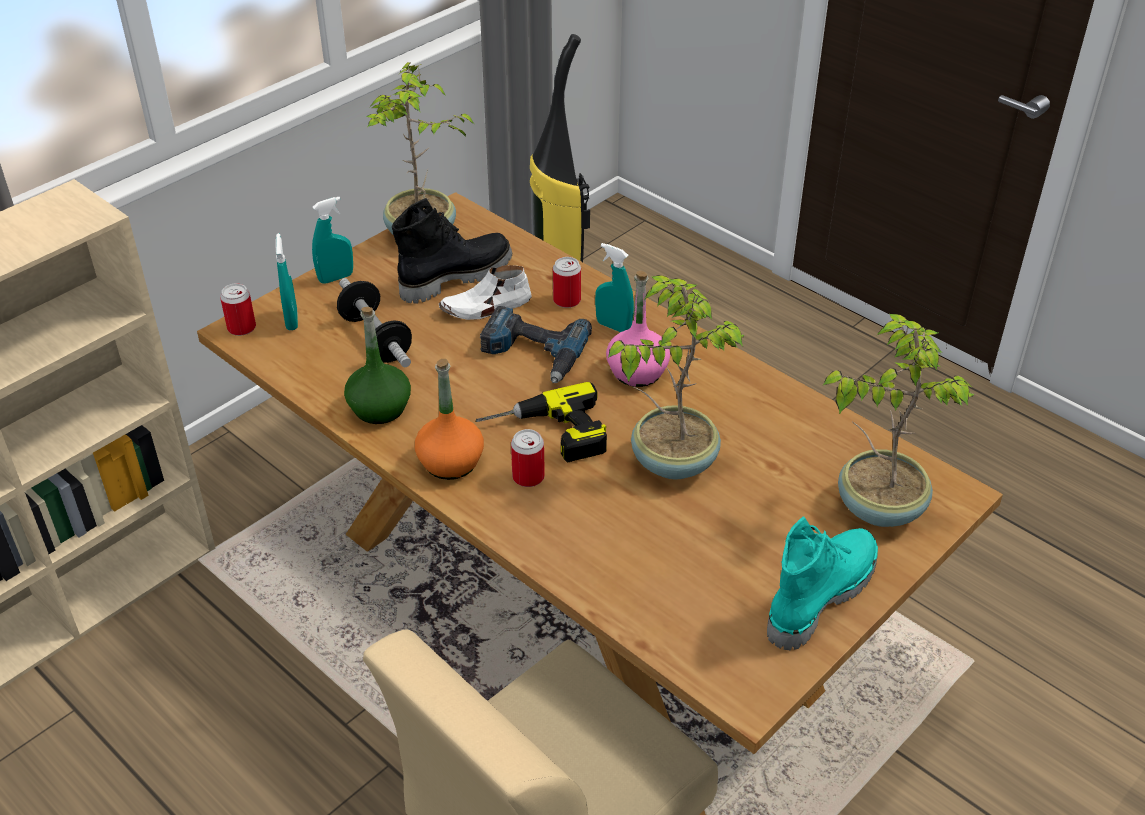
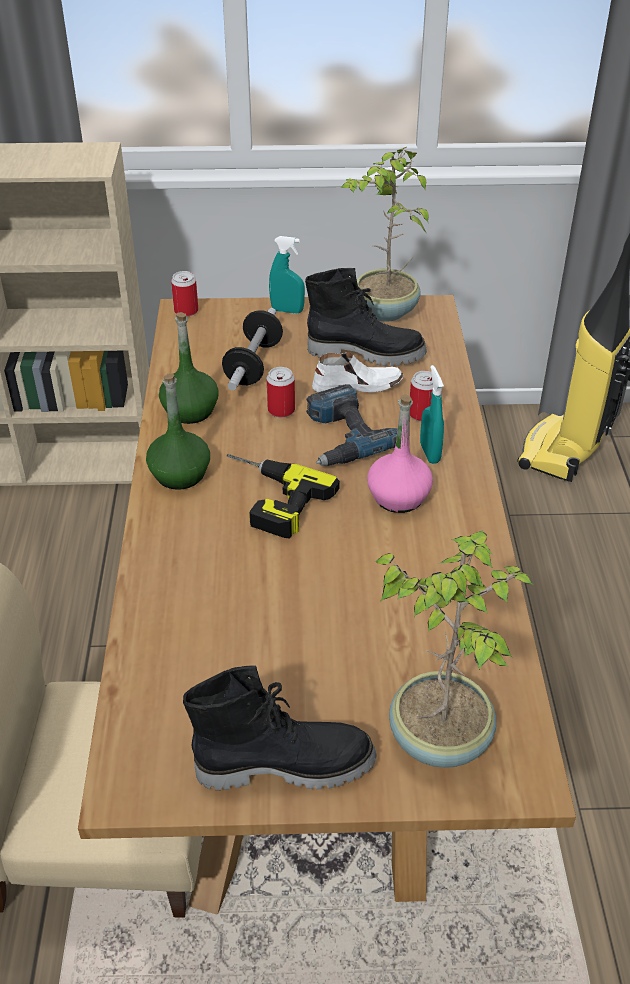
camera: 45 degrees right, 0 degrees up
turquoise spray bottle [275,233,298,330] -> none
orange bottle [415,359,484,480] -> green bottle [146,373,210,490]
white shoe [439,265,532,320] -> white shoe turned 150 degrees clockwise [312,352,403,393]
can [511,429,545,487] -> can moved to [267,367,295,417]
potted plant [608,275,744,480] -> none
turquoise boot [767,516,878,650] -> black boot [183,666,377,790]

